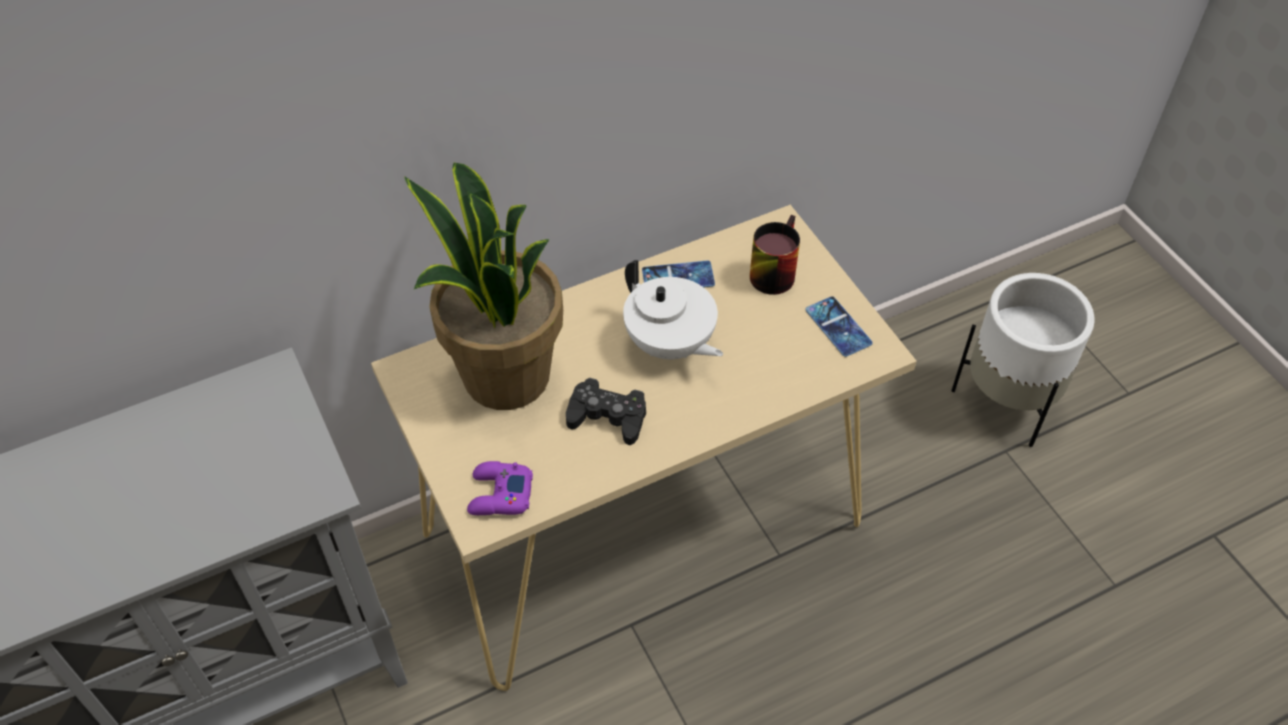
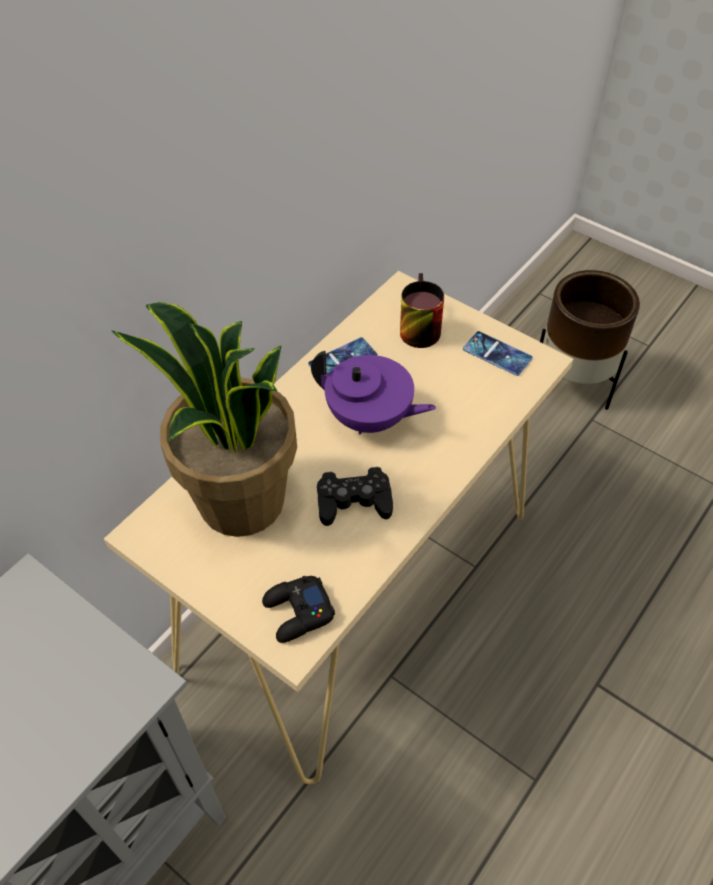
camera: 25 degrees left, 0 degrees up
purple game controller [467,461,533,515] -> black game controller [262,576,335,643]
white teapot [623,260,723,359] -> purple teapot [311,351,436,435]
white planter [951,273,1094,447] -> brown planter [540,270,640,410]

